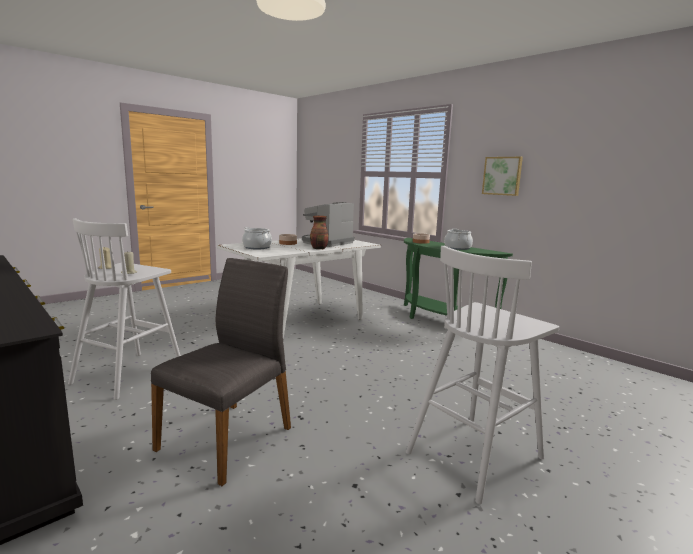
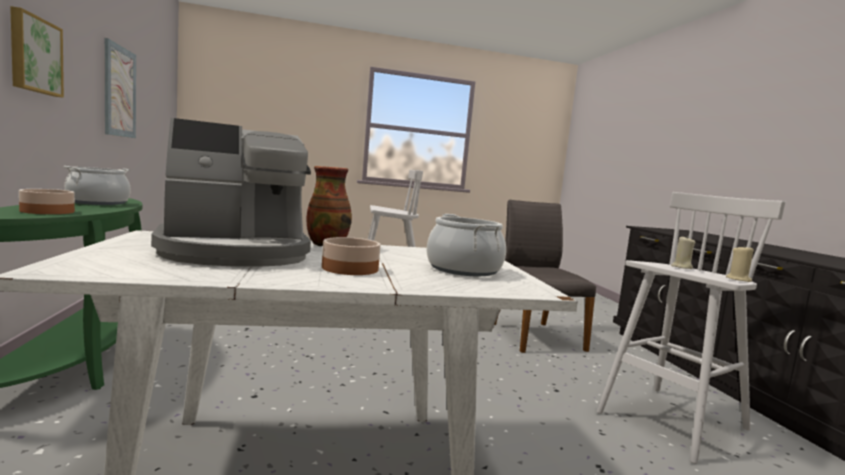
camera: 150 degrees left, 5 degrees down
grey chair [151,258,291,486] -> grey chair turned 105 degrees clockwise [494,200,596,353]
none -> picture [105,38,136,138]

